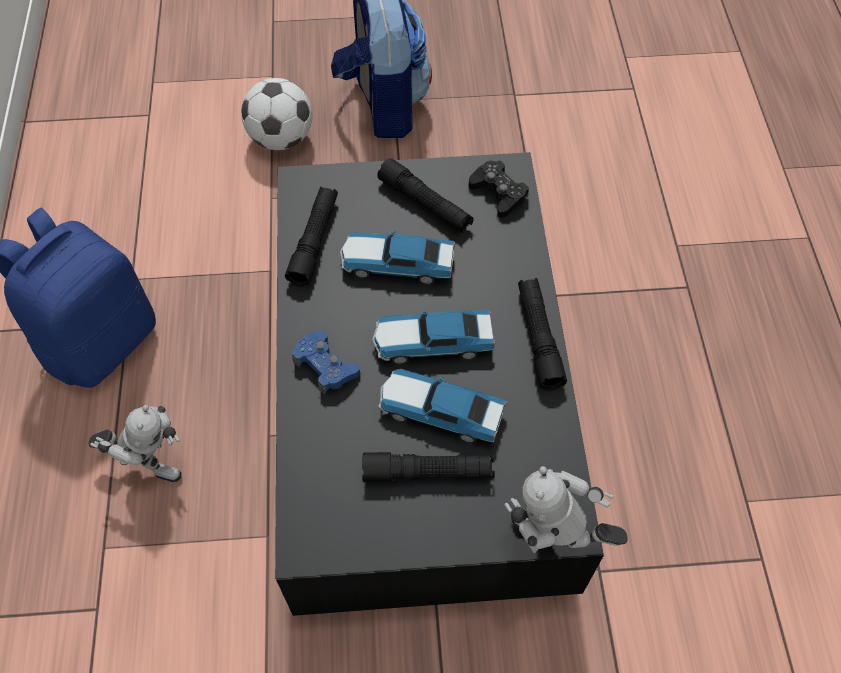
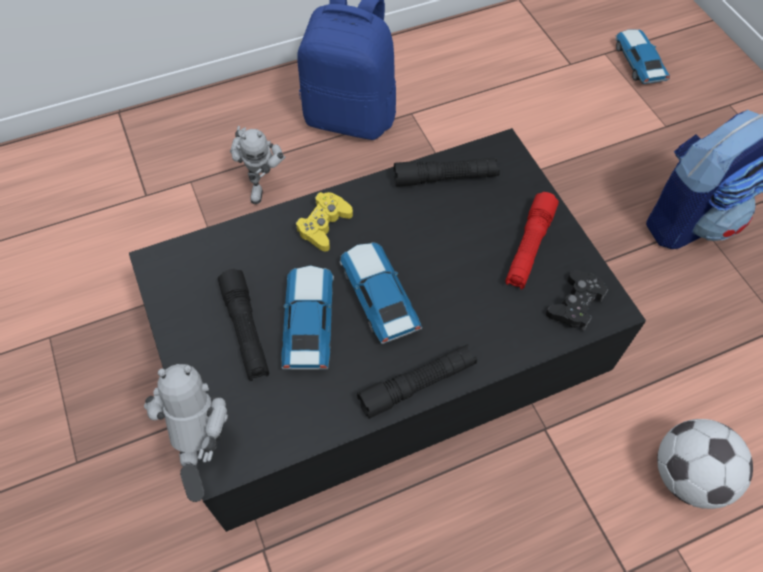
camera: 70 degrees right, 0 degrees up
football [241,78,312,150] -> football moved to [657,419,753,509]
blue game controller [292,330,360,394] -> yellow game controller [296,192,353,252]
toy car [340,231,455,285] -> toy car moved to [615,29,670,84]
black flashlight [377,158,474,233] -> red flashlight [505,192,559,289]

